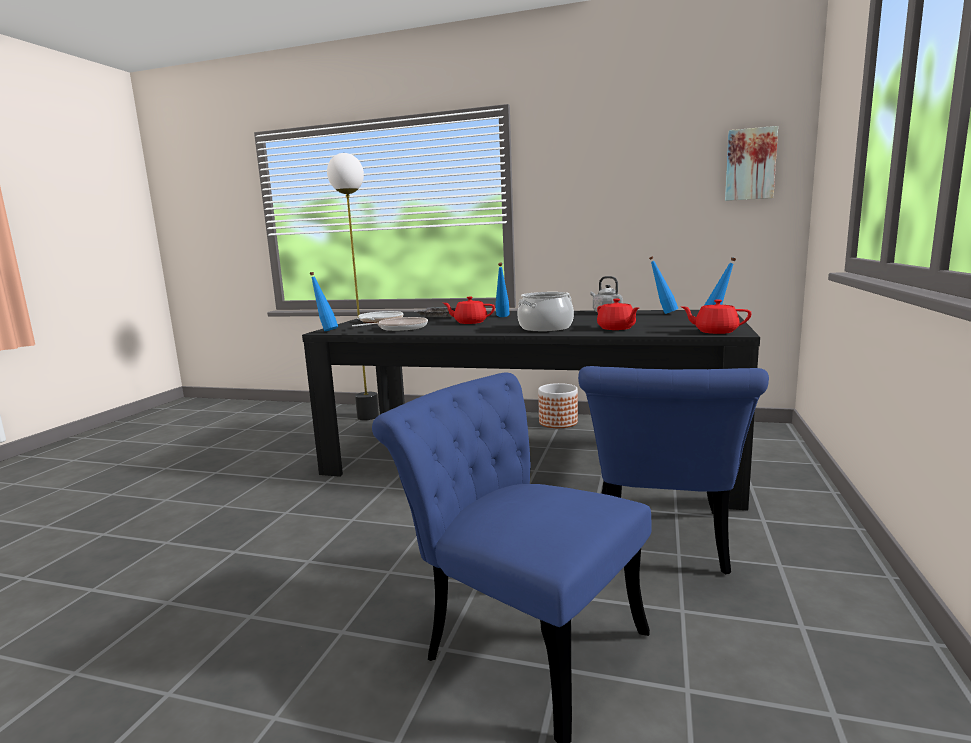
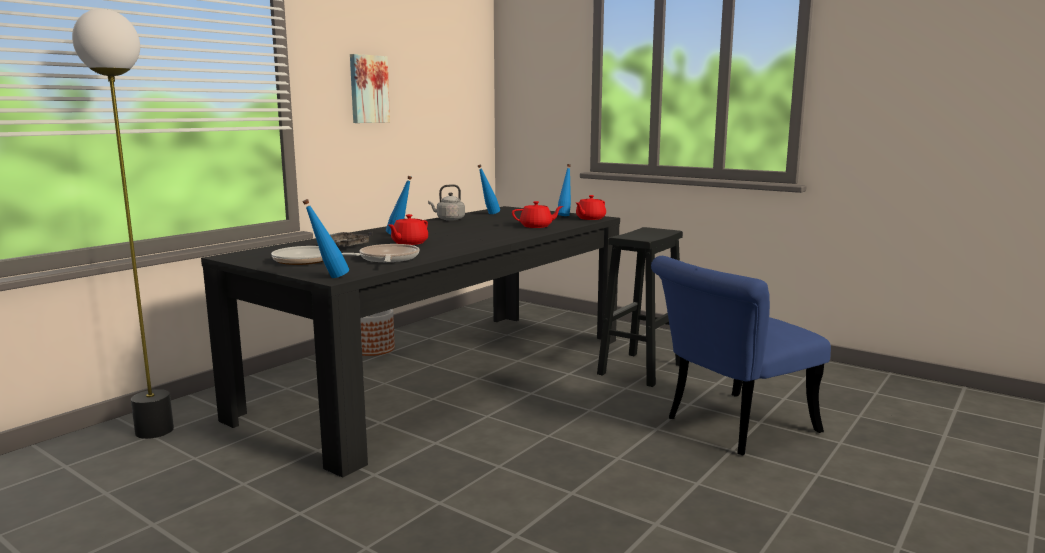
camera: 70 degrees left, 0 degrees up
cooking pot [517,292,574,332] -> none
blue chair [578,366,769,574] -> black stool [597,227,683,387]
picture [725,126,778,201] -> picture moved to [350,54,390,123]

